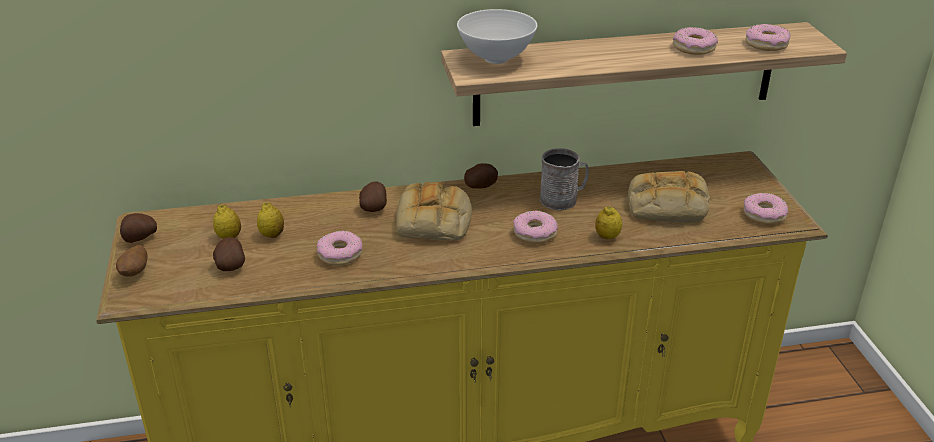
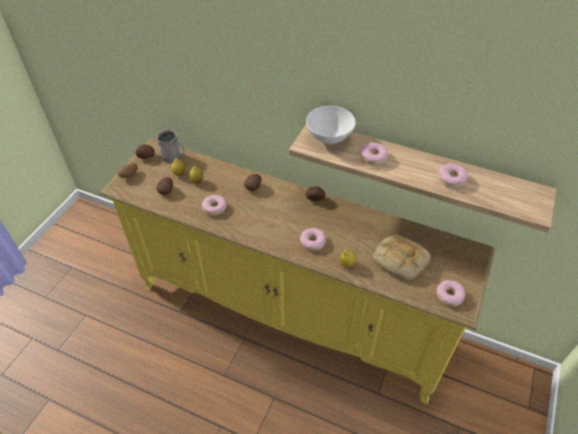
camera: 35 degrees right, 15 degrees up
bread [396,182,472,240] -> none
grey mug [540,148,589,211] -> grey mug moved to [157,130,185,163]
donut [745,24,790,51] -> donut moved to [360,142,388,165]

